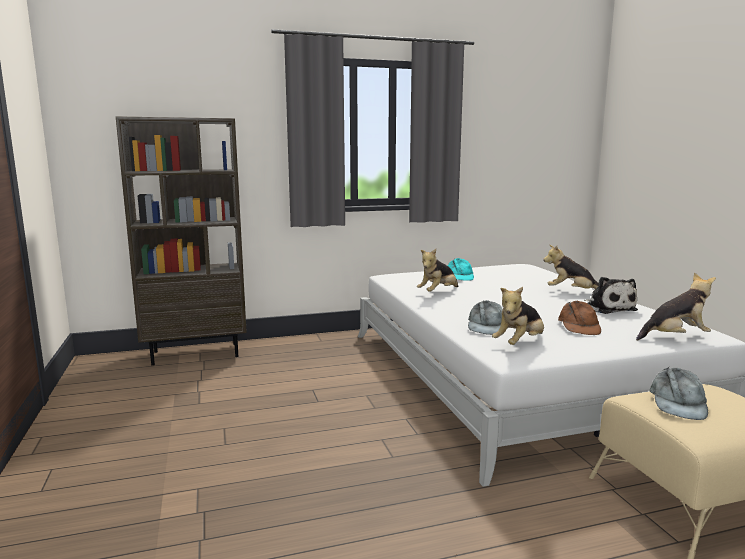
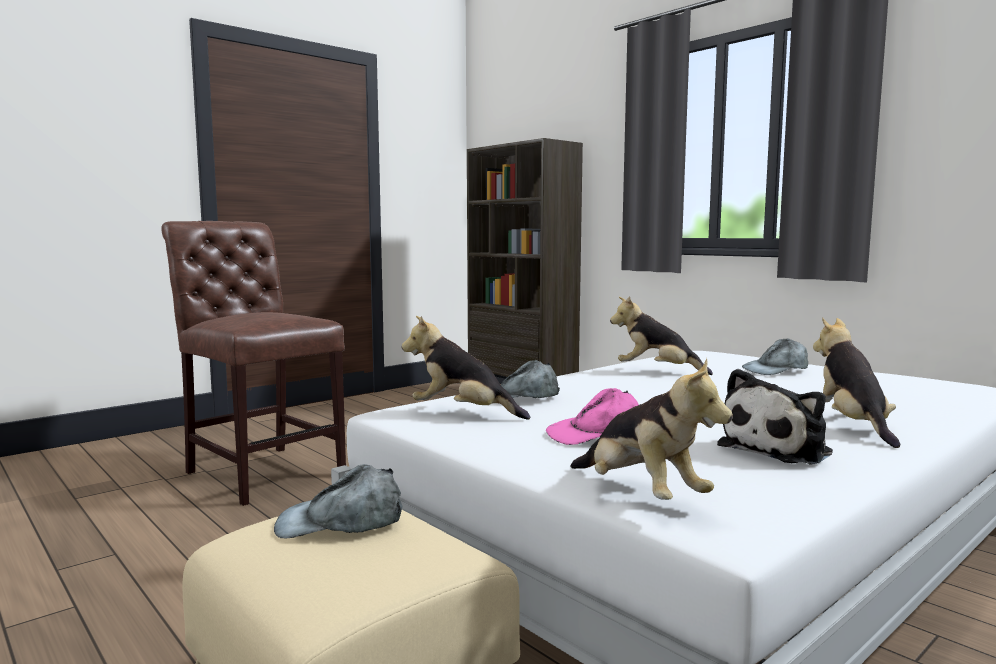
camera: 65 degrees right, 5 degrees down
turquoise cap [448,258,474,281] -> grey cap [742,338,808,375]
brown cap [558,301,601,335] -> pink cap [546,388,639,445]
none -> brown chair [162,221,346,506]

